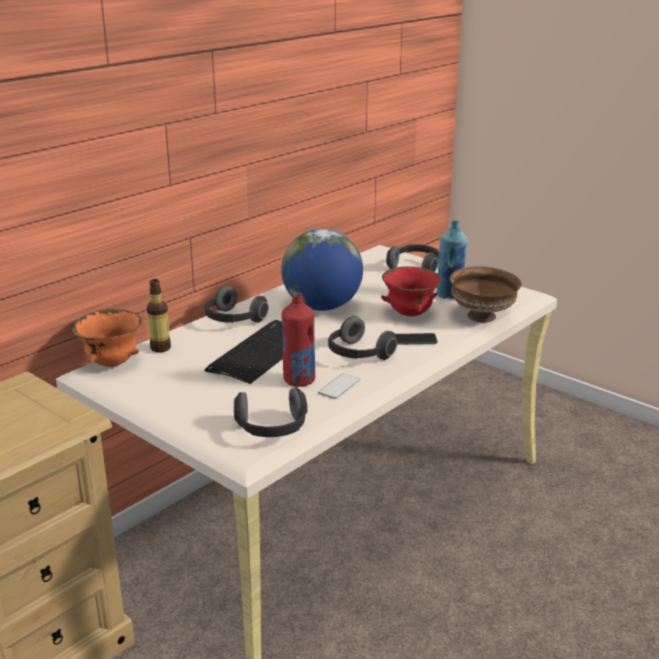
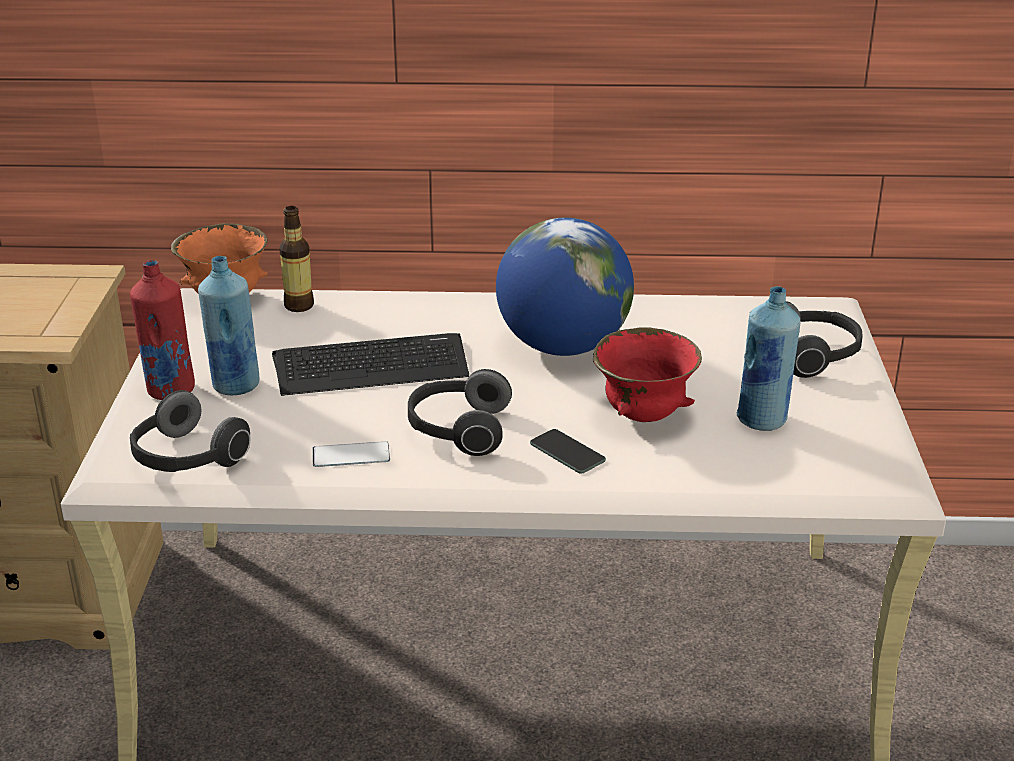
camera: 50 degrees right, 5 degrees up
headphones [205,285,269,323] -> none
red bottle [281,292,315,387] -> red bottle moved to [130,260,195,400]
brown bowl [450,266,522,322] -> none
none -> blue bottle [198,256,260,395]

